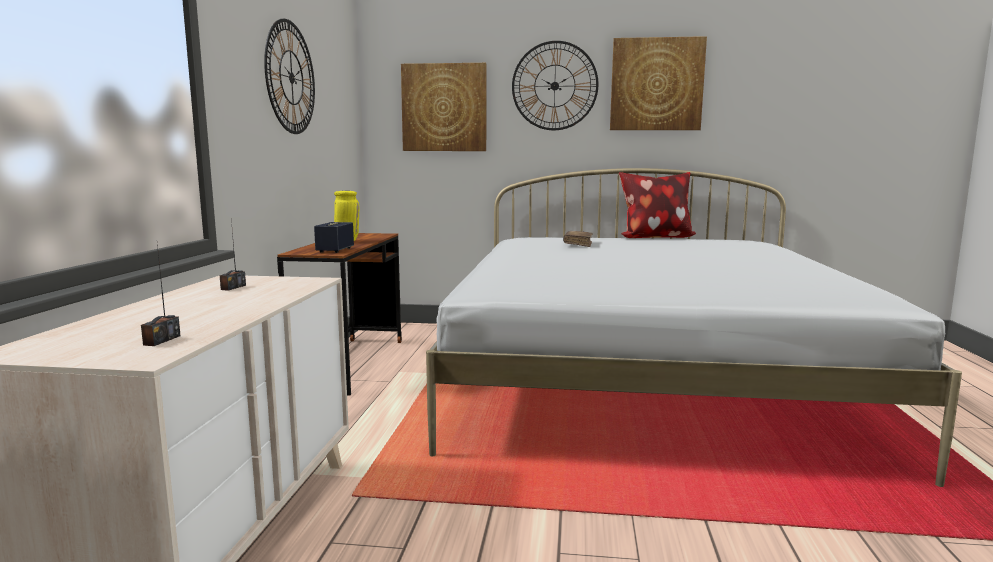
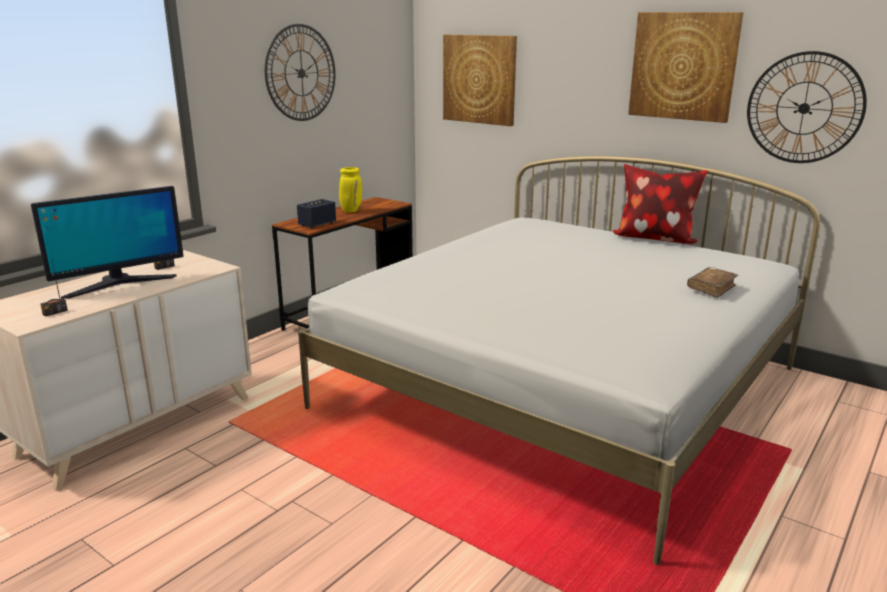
camera: 30 degrees right, 10 degrees up
wall clock [512,41,598,130] -> wall clock moved to [747,51,867,163]
brown book [563,231,593,247] -> brown book moved to [687,267,738,298]
none -> monitor [31,186,183,298]

